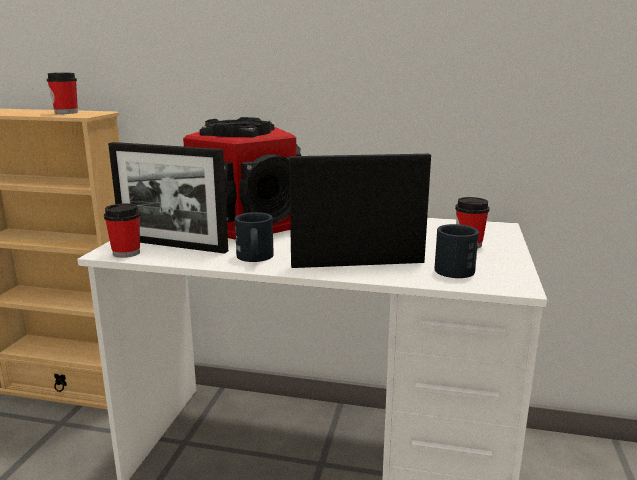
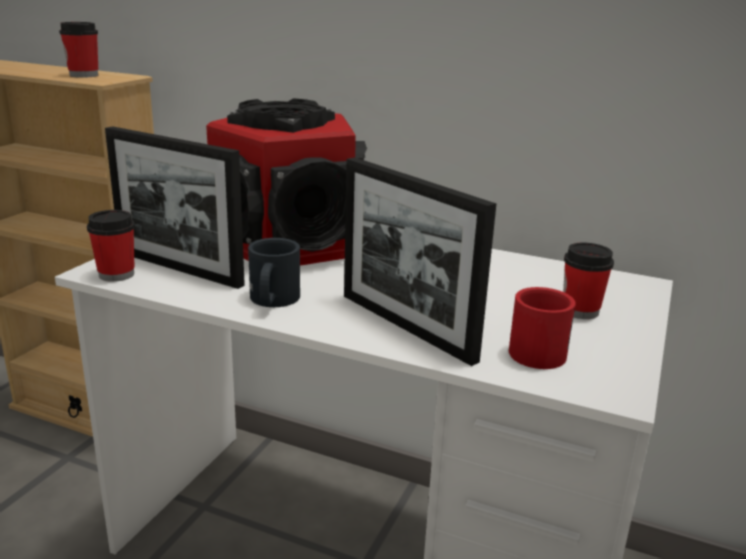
camera: 10 degrees right, 5 degrees up
picture frame [289,154,431,268] -> picture frame turned 135 degrees counterclockwise [344,157,496,366]
black mug [435,224,479,278] -> red mug [509,287,576,369]

